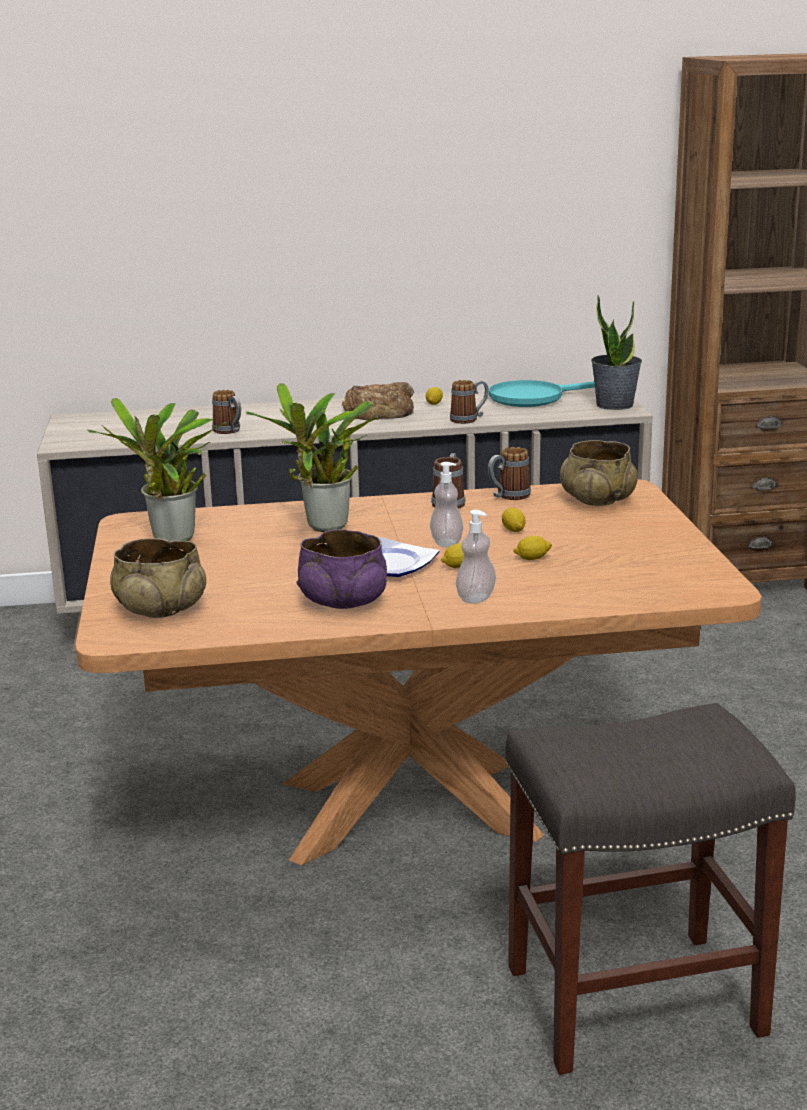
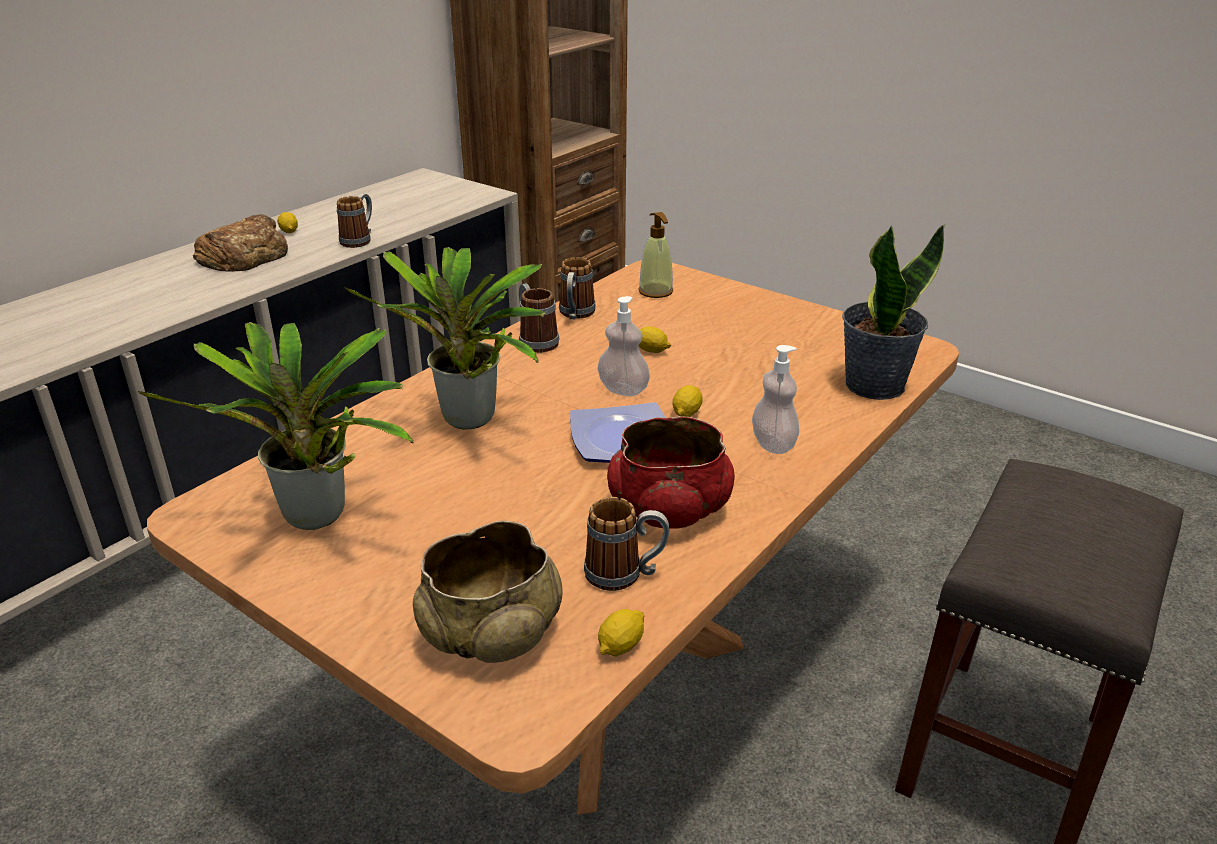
camera: 45 degrees left, 10 degrees up
mug [212,390,241,434] -> mug moved to [584,497,669,591]
purple bowl [296,529,387,609] -> red bowl [607,416,735,529]
turquoise frying pan [489,380,595,407] -> none
lemon [513,536,552,560] -> lemon moved to [598,609,645,657]
beige bowl [560,440,638,506] -> soap dispenser [638,212,674,298]
potted plant [591,296,642,410] -> potted plant moved to [842,224,945,400]

